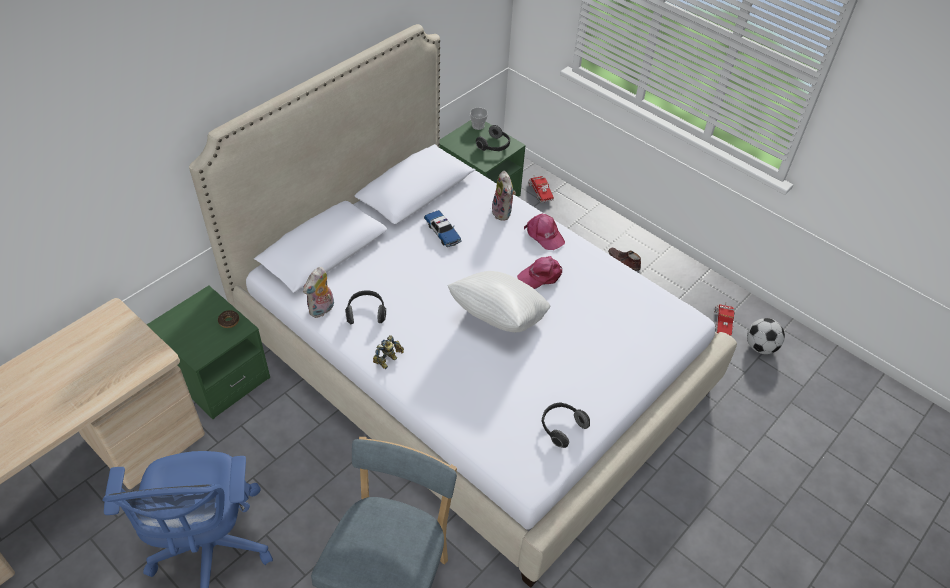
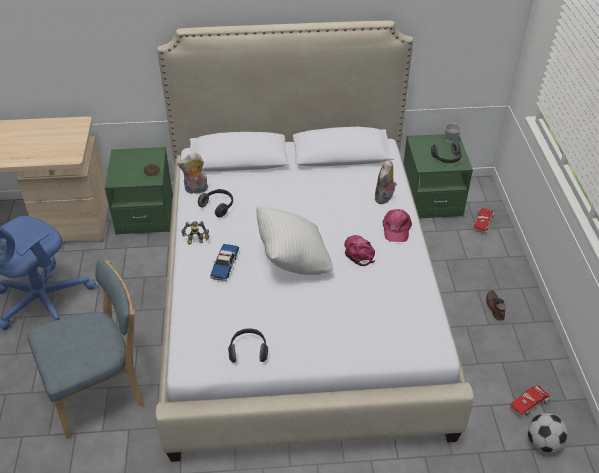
camera: 45 degrees right, 5 degrees down
toy car [424,210,462,247] -> toy car moved to [210,244,239,281]
pink cap [517,256,562,289] -> pink cap turned 60 degrees clockwise [344,235,375,266]

